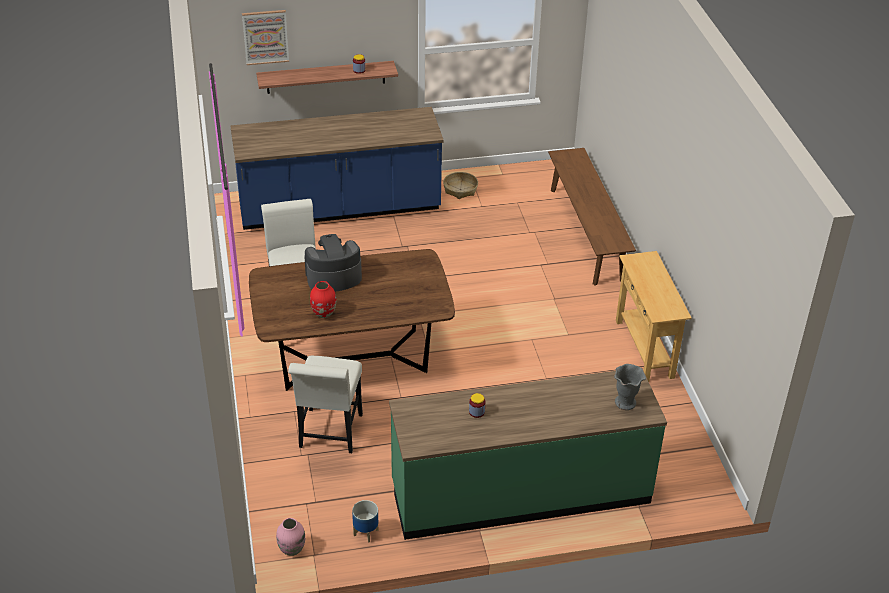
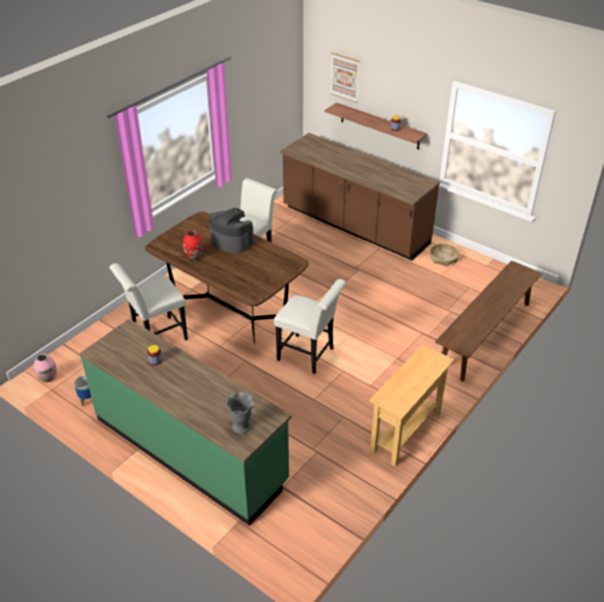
camera: 50 degrees right, 0 degrees up
blue counter [230,107,444,230] -> brown counter [280,133,440,261]
none -> white chair [274,279,346,374]

